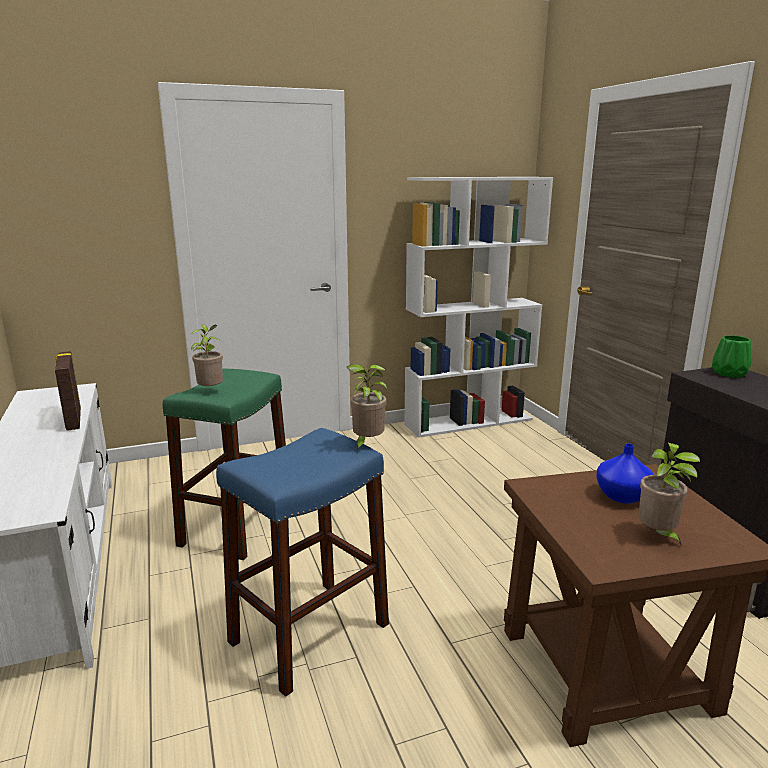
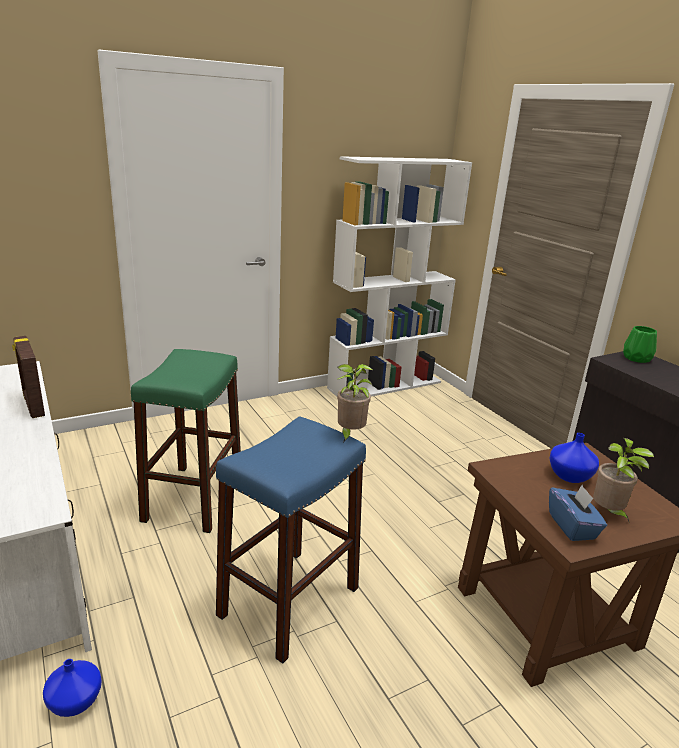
camera: 10 degrees left, 5 degrees up
potted plant [191,324,223,386] -> none
none -> blue vase [43,659,102,717]
none -> blue tissue box [549,485,607,541]

